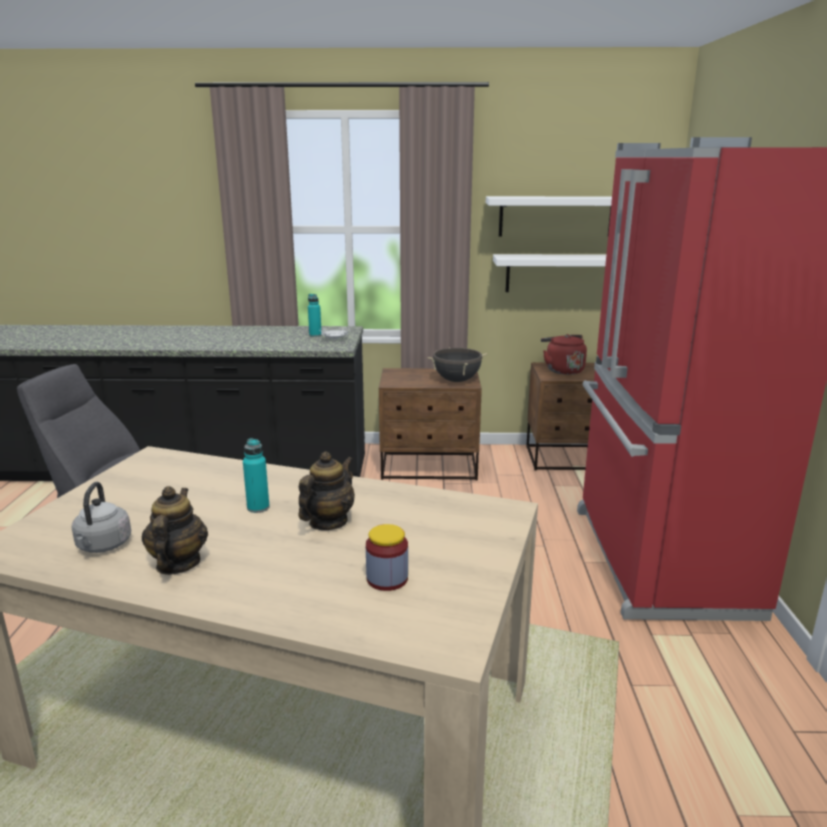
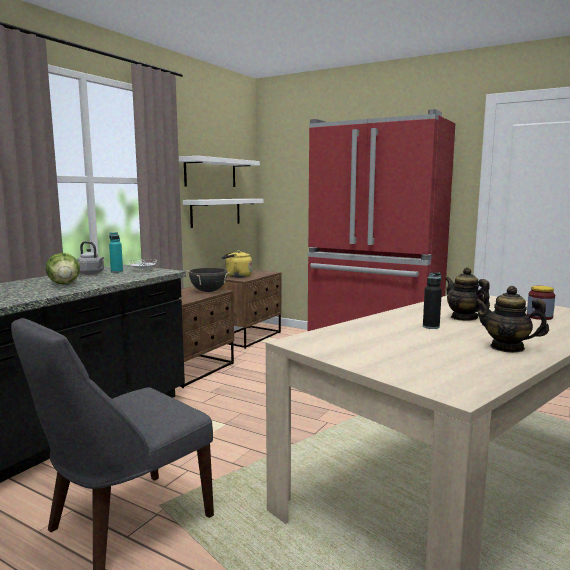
camera: 60 degrees left, 10 degrees down
grey kettle [71,482,131,553] -> grey kettle moved to [77,241,104,274]
turquoise bottle [243,438,270,513] -> black bottle [423,273,442,329]
red kettle [541,334,587,375] -> yellow kettle [222,251,252,278]
none -> lettuce [45,253,80,284]

